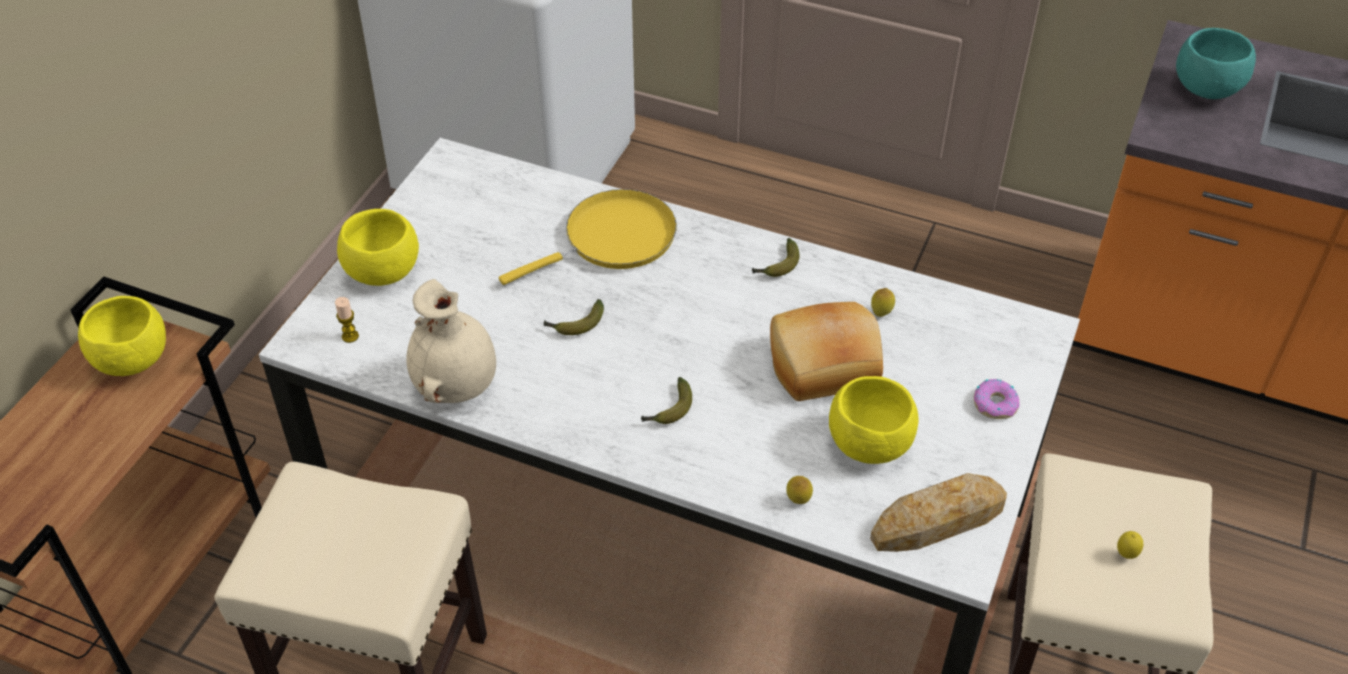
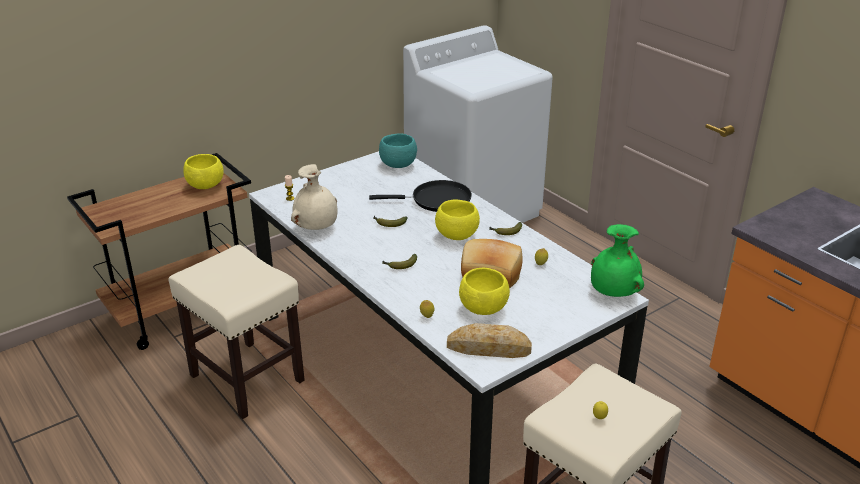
camera: 30 degrees right, 15 degrees down
yellow bowl [337,209,419,286] -> yellow bowl moved to [435,200,480,240]
yellow frying pan [499,189,677,285] -> black frying pan [369,180,472,212]
donut [974,379,1020,419] -> none
turquoise bowl [1176,28,1256,99] -> turquoise bowl moved to [379,133,417,168]
none -> green vase [591,224,644,297]

